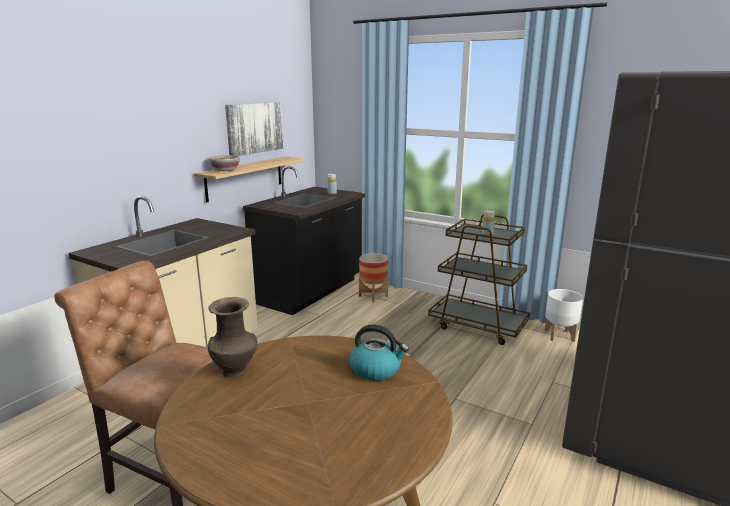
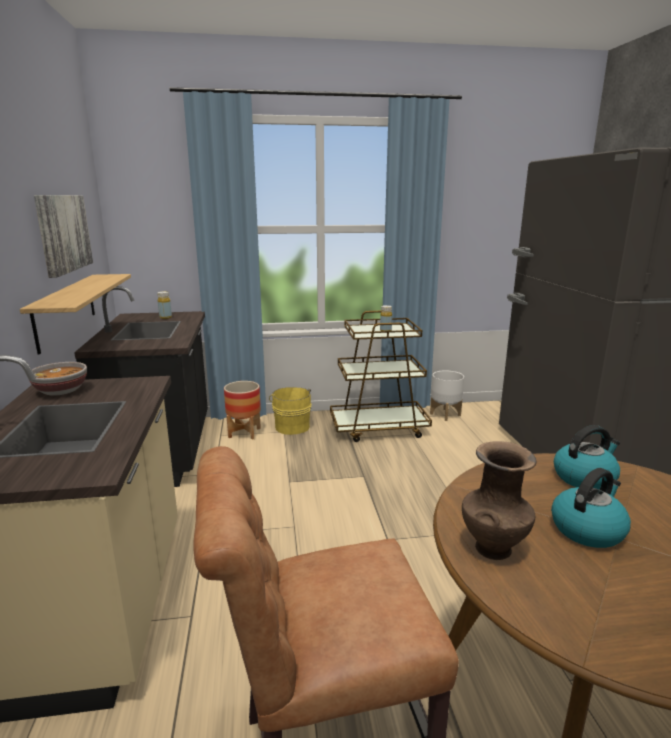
camera: 40 degrees left, 0 degrees up
bowl [209,155,240,171] -> bowl moved to [29,362,87,396]
none -> yellow bucket [269,387,312,435]
none -> kettle [551,468,631,548]

